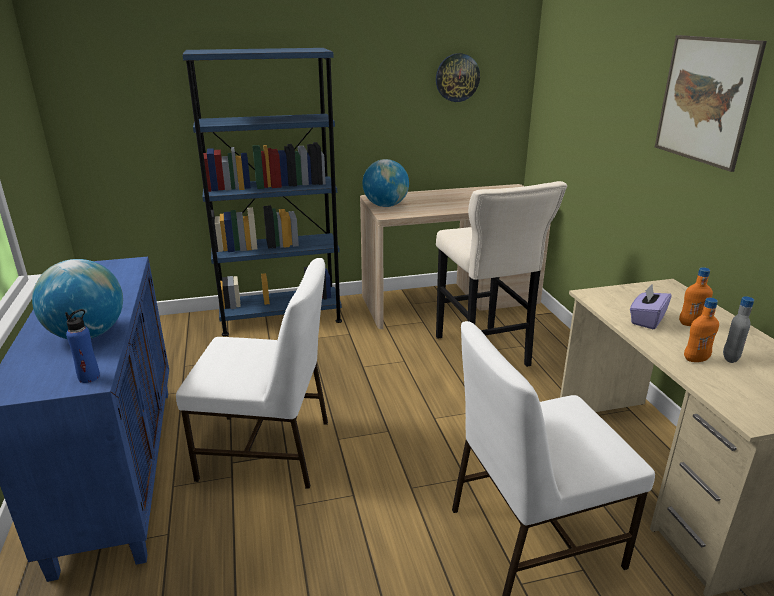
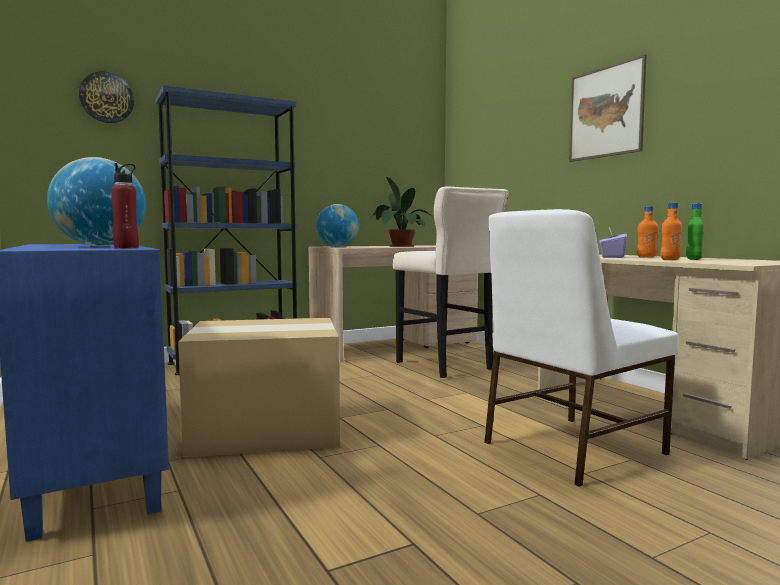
camera: 15 degrees left, 20 degrees down
blue bottle [65,309,100,383] -> red bottle [111,163,139,248]
white chair [176,258,328,489] -> cardboard box [178,318,340,458]
wall clock [436,53,480,102] -> wall clock moved to [79,71,134,123]
grey bottle [723,296,754,363] -> green bottle [686,203,704,260]
none -> potted plant [369,177,434,247]

